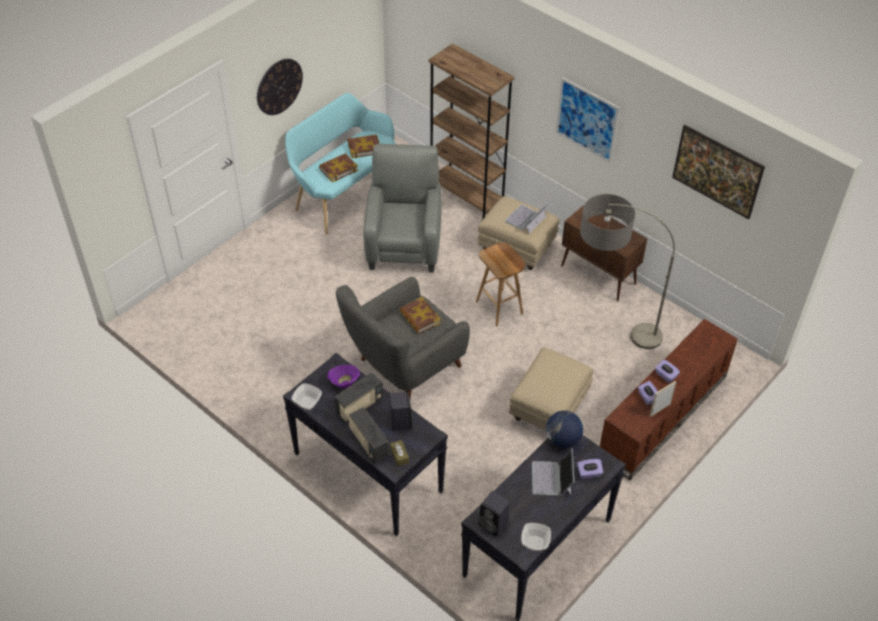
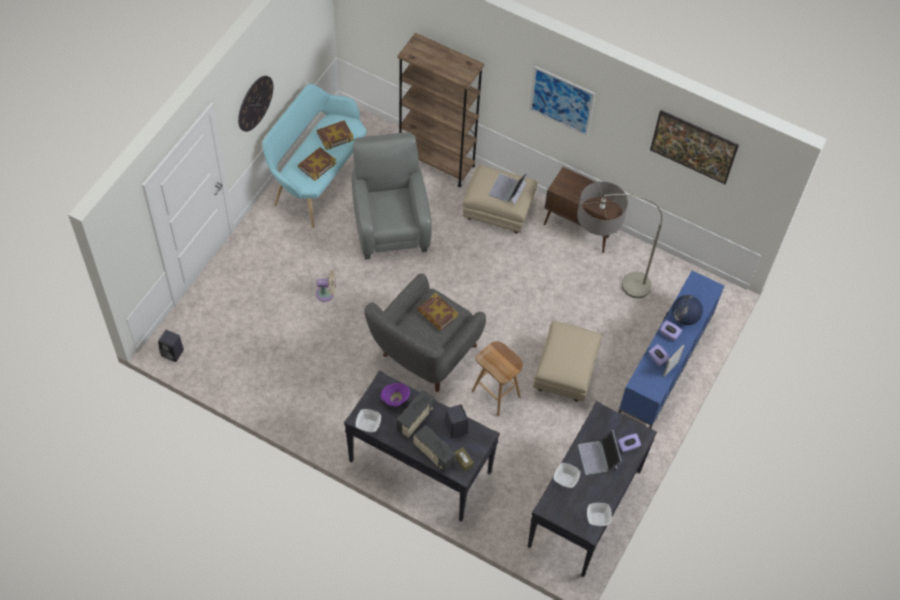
camera: 15 degrees left, 10 degrees up
brown stool [476,243,525,326] -> brown stool moved to [472,341,523,416]
black speaker [478,491,510,536] -> black speaker moved to [158,330,184,362]
globe [546,411,583,448] -> globe moved to [672,295,703,325]
brown tv stand [600,319,738,480] -> blue tv stand [618,270,724,429]
none -> beige fan [316,271,336,302]
none -> bowl [554,463,580,488]

